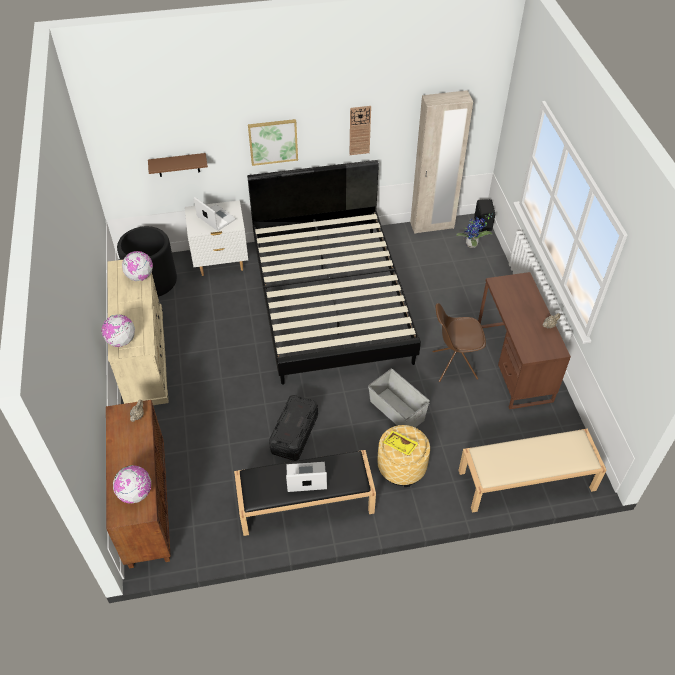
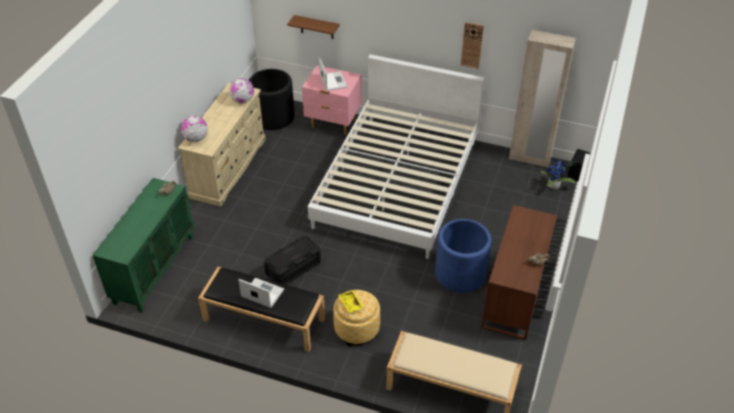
camera: 30 degrees right, 5 degrees down
brown cabinet [106,400,171,568] -> green cabinet [93,178,194,313]
globe [113,465,151,504] -> none
white nightstand [185,200,248,276] -> pink nightstand [302,65,362,135]
black bed [247,160,421,385] -> white bed [308,54,484,259]
picture [248,119,298,166] -> none
grey storage box [368,369,430,428] -> none
brown chair [432,303,486,382] -> blue planter [435,219,492,293]

